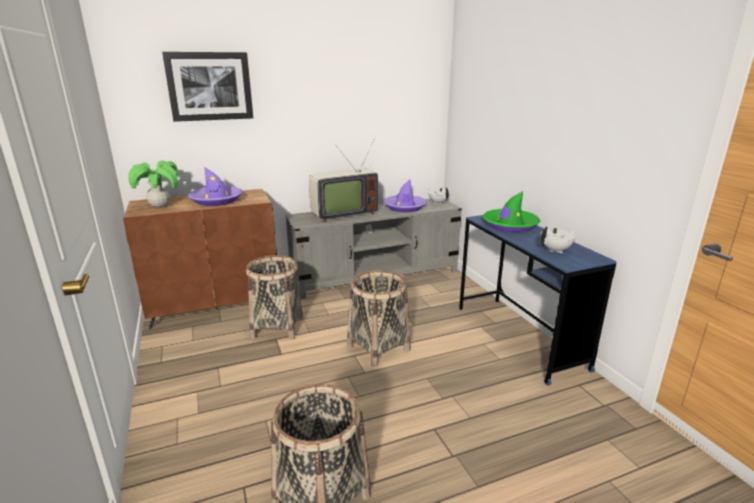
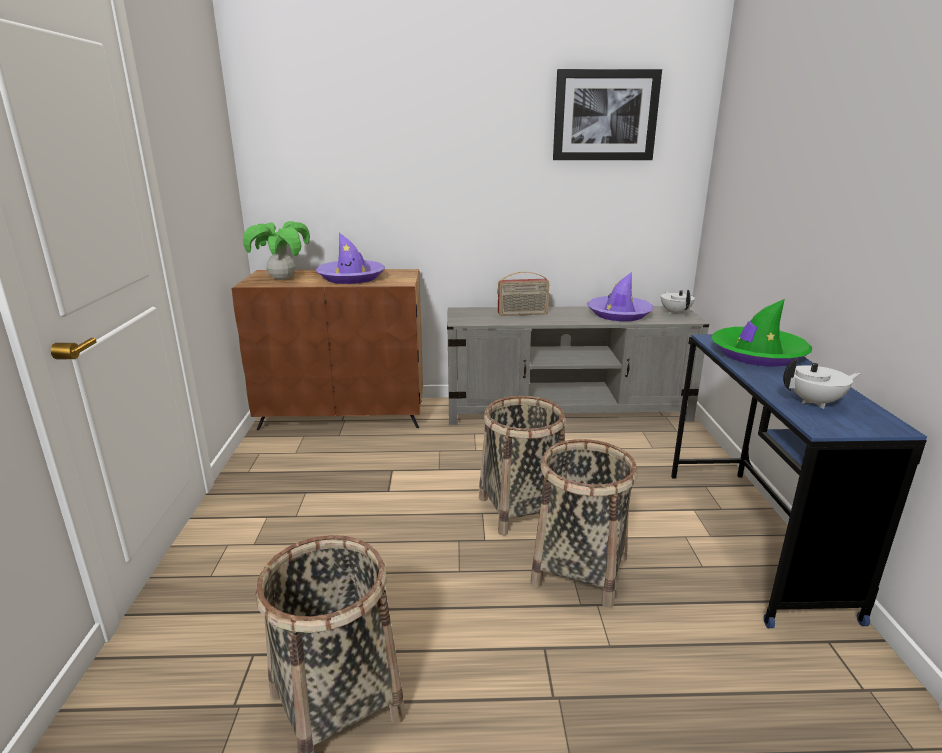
camera: 20 degrees right, 0 degrees up
picture [162,52,253,122] -> picture moved to [553,69,662,160]
basket [246,255,303,340] -> basket moved to [530,439,637,607]
television [309,140,378,222] -> radio [497,271,550,316]

